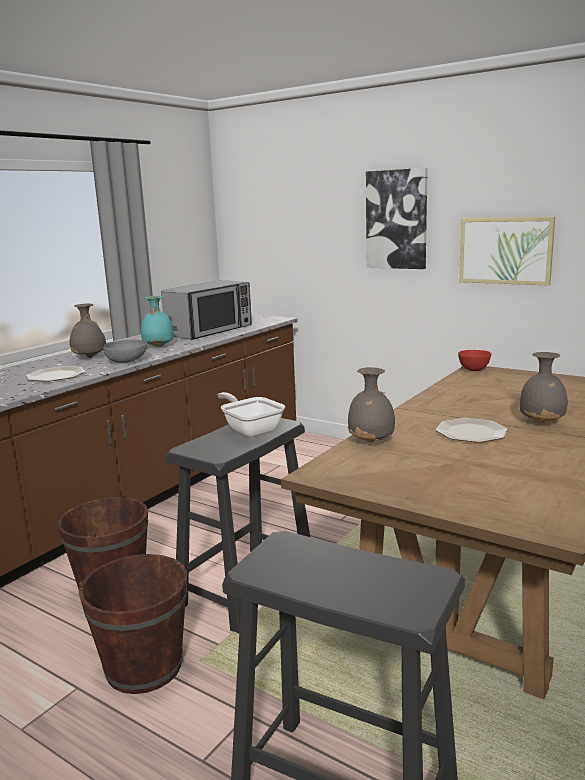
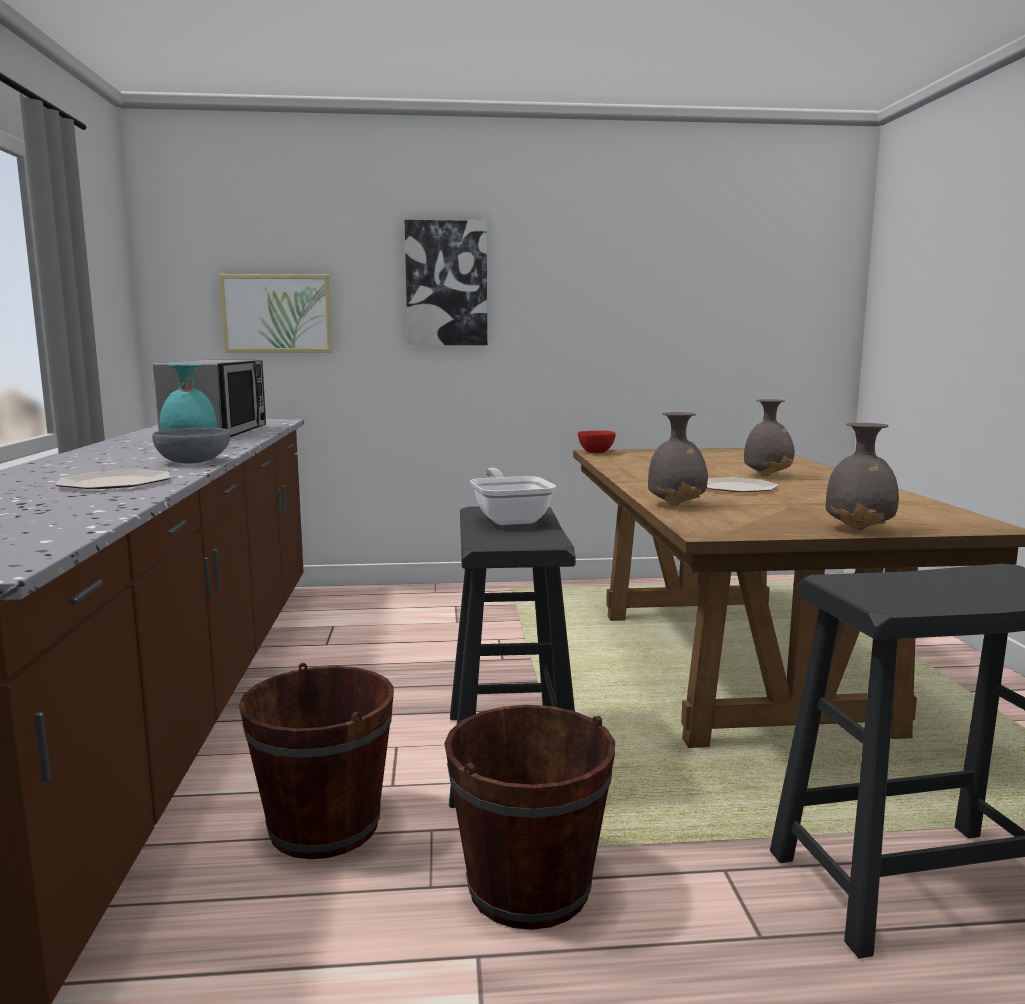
camera: 40 degrees left, 5 degrees down
grey vase [69,303,106,358] -> grey vase moved to [826,423,899,530]
frying pan [217,392,285,437] -> frying pan turned 60 degrees clockwise [470,468,556,525]
picture [459,217,555,286] -> picture moved to [219,274,333,353]

